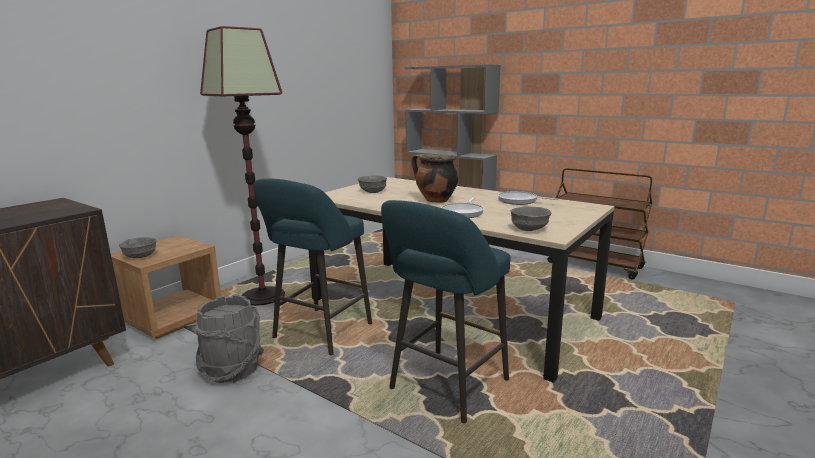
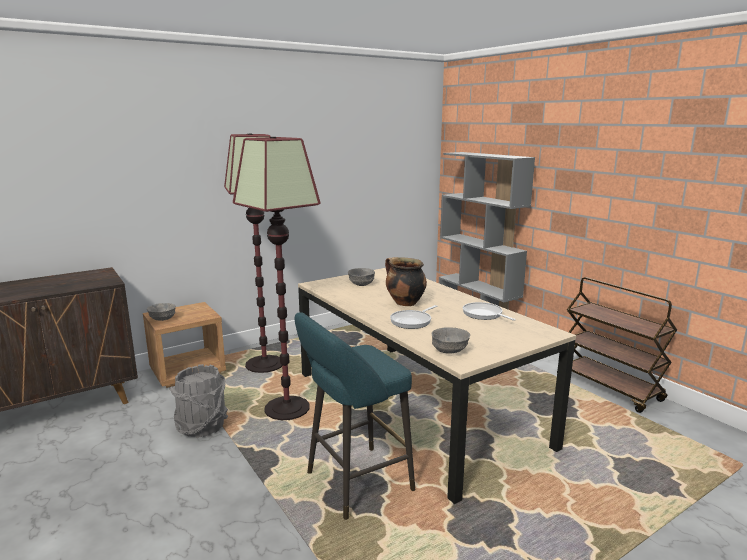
camera: 20 degrees right, 0 degrees up
turquoise stool [253,179,372,355] -> floor lamp [233,137,321,420]

